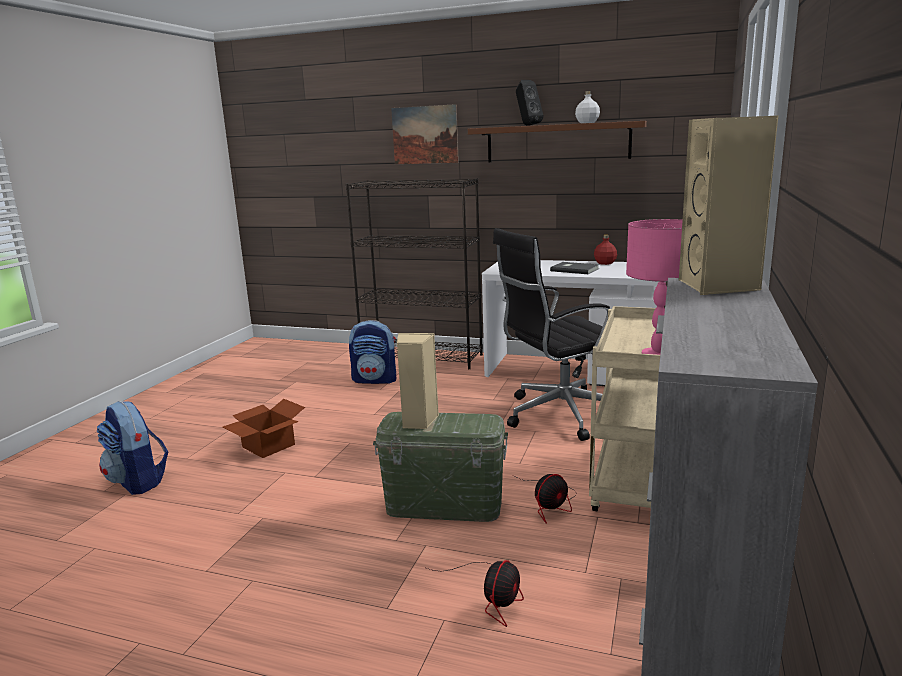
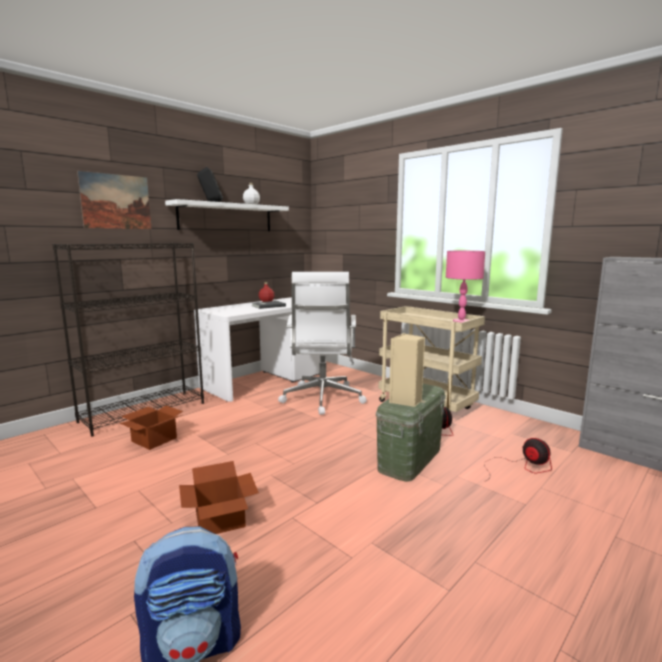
camera: 65 degrees left, 5 degrees down
backpack [349,320,396,384] -> cardboard box [120,405,183,450]
brown shelf [468,121,647,162] -> white shelf [165,199,289,231]
black office chair [493,228,610,441] -> white office chair [278,272,367,415]
beige speaker [679,115,778,295] -> none

